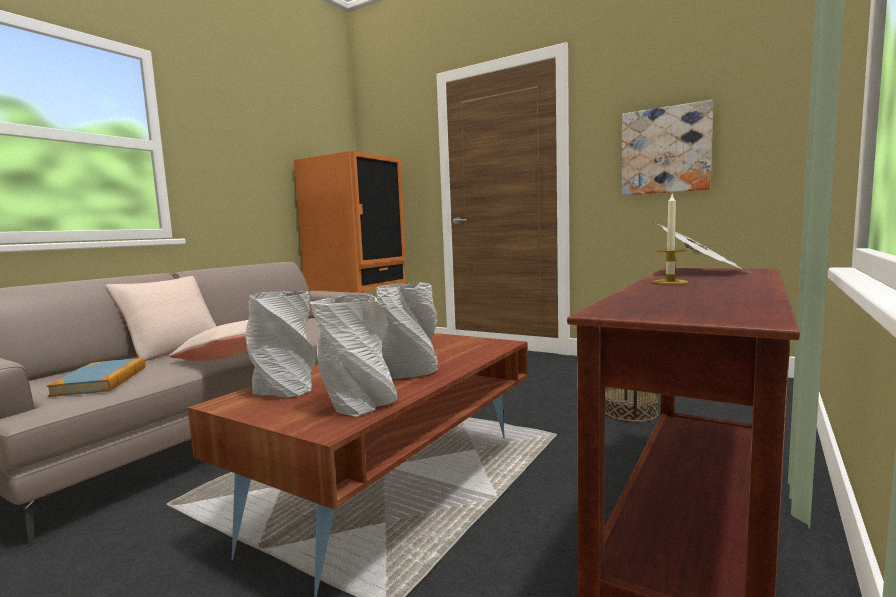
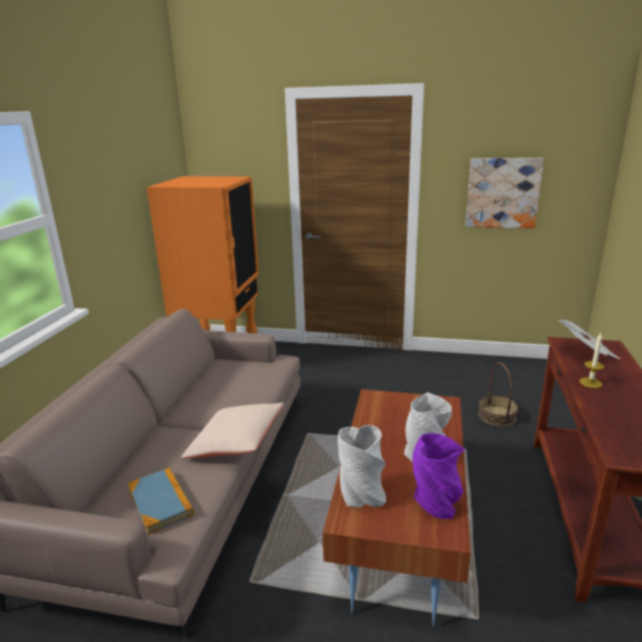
camera: 20 degrees left, 15 degrees up
beige pillow [105,276,217,361] -> none
grey vase [310,295,397,417] -> purple vase [413,433,466,519]

